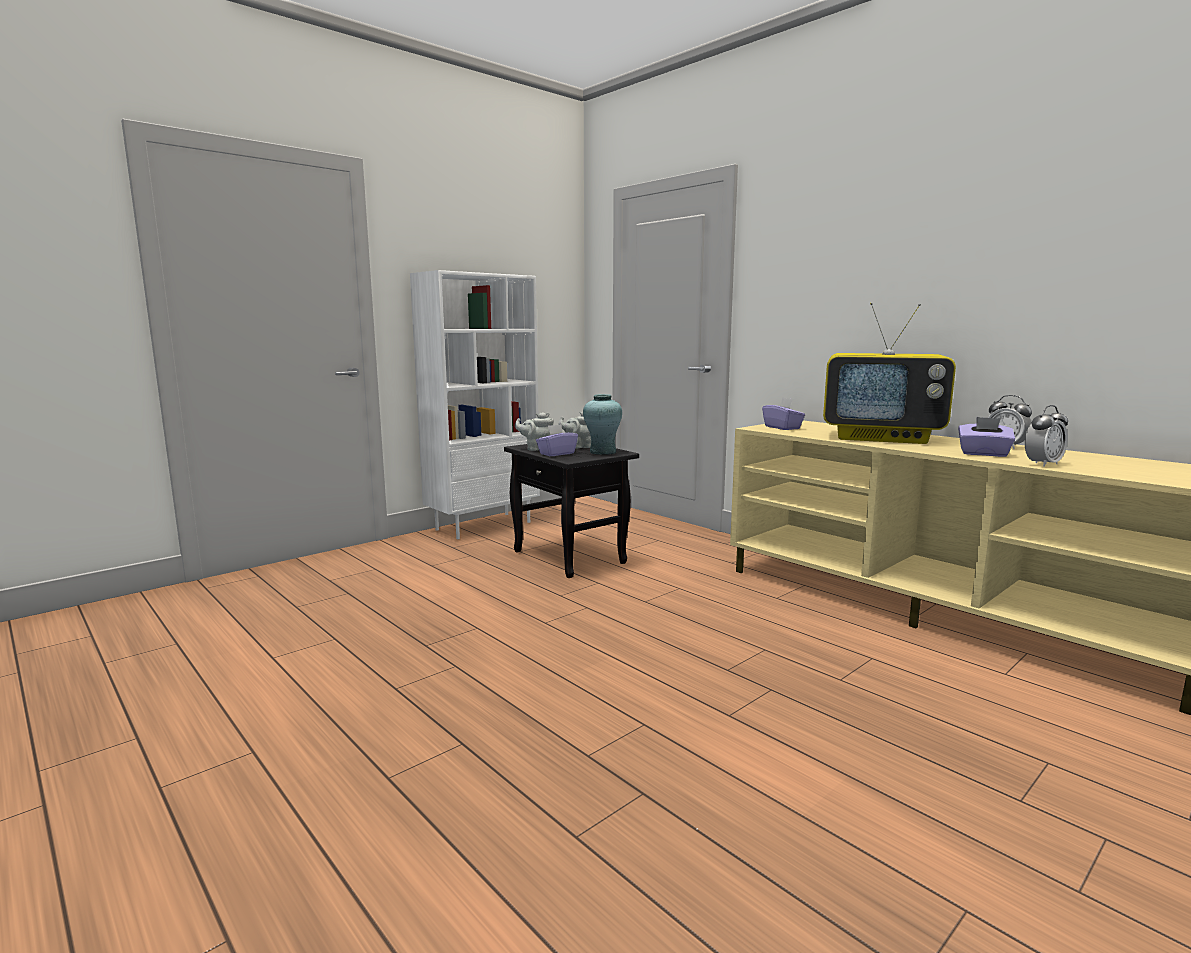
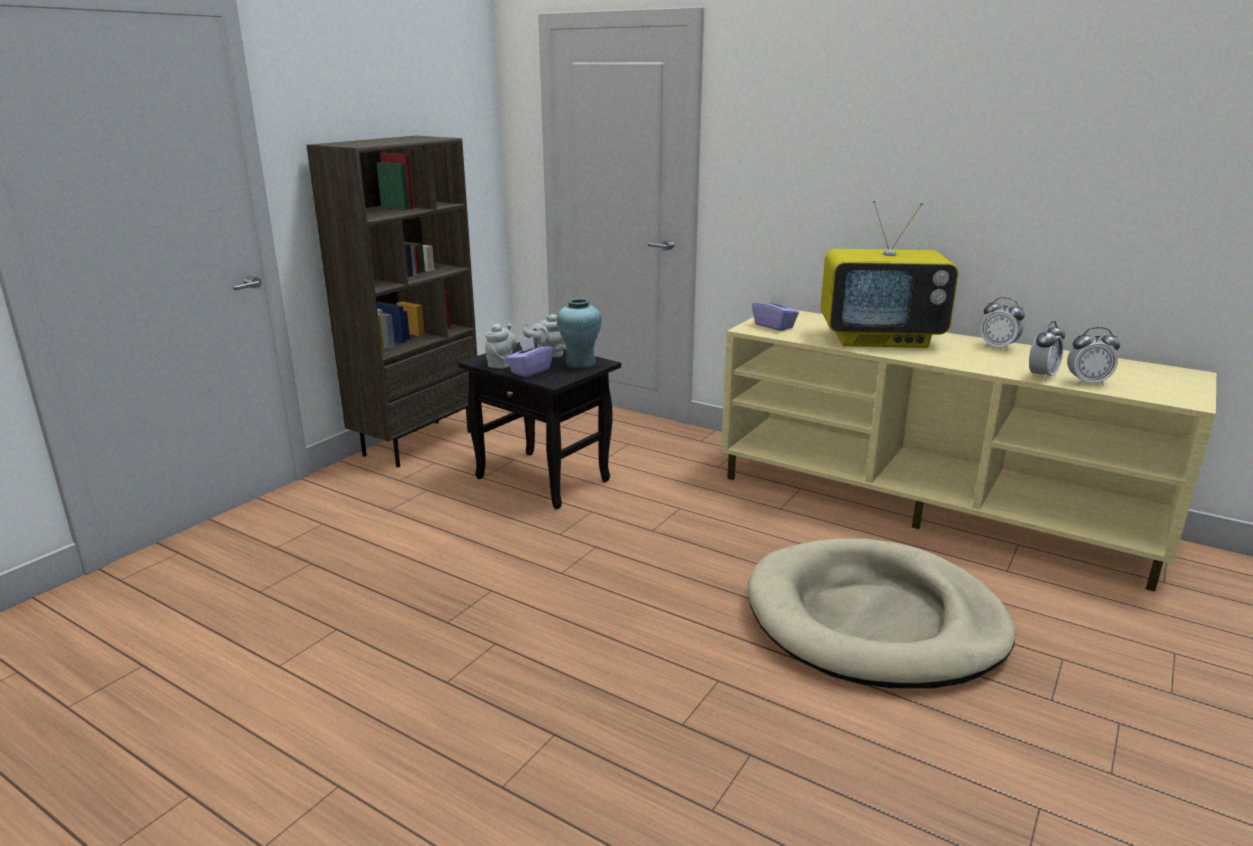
camera: 15 degrees left, 10 degrees up
white bookcase [410,270,540,539] -> brown bookcase [307,136,477,467]
grey teapot [515,412,554,451] -> grey teapot turned 120 degrees clockwise [485,323,517,369]
purple tissue box [958,417,1015,457] -> none
none -> beige dog bed [748,538,1015,688]
none -> alarm clock [1067,327,1120,385]

